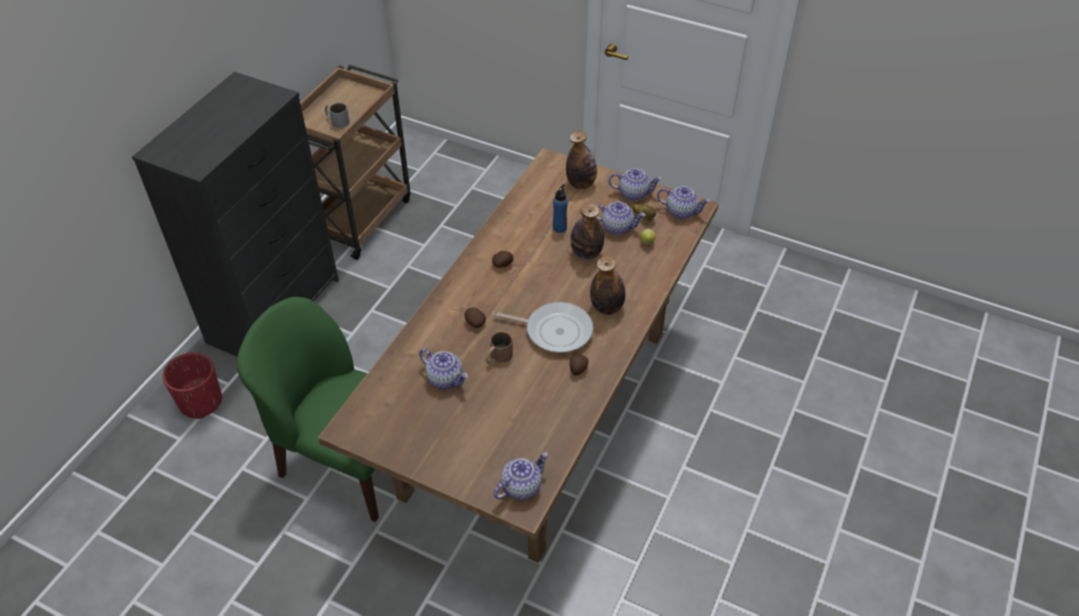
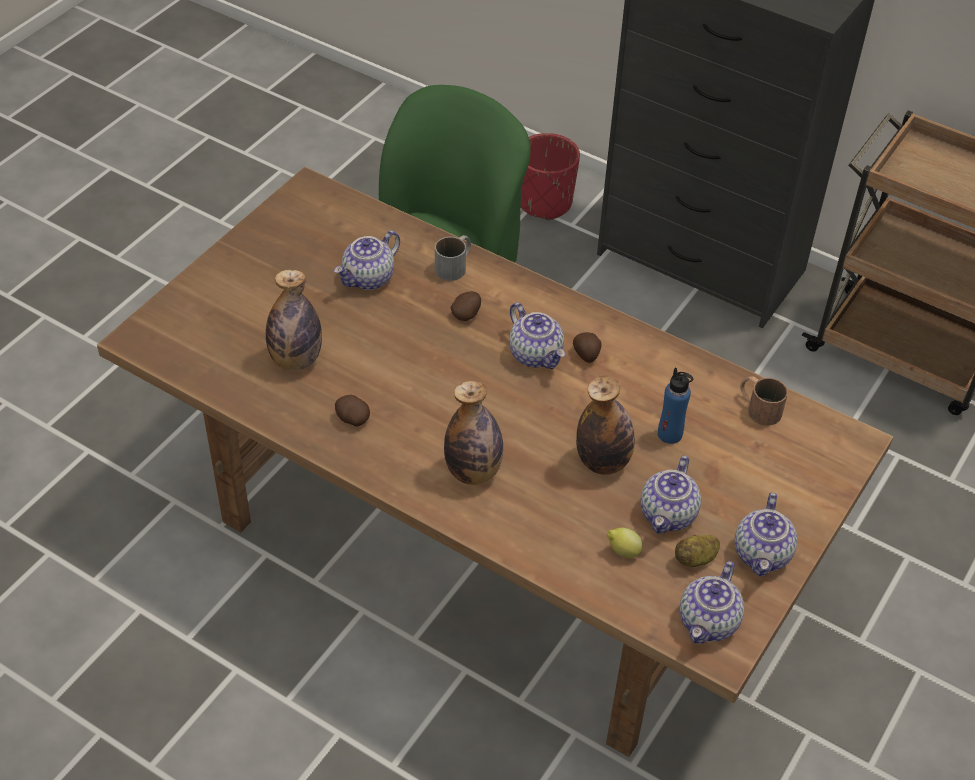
camera: 95 degrees right, 0 degrees up
grey mug [325,103,350,128] -> grey mug moved to [435,235,471,281]
brown mug [485,332,513,364] -> brown mug moved to [740,376,788,426]
frying pan [492,302,593,353] -> none
teapot [493,452,548,500] -> teapot moved to [509,303,565,369]
bottle [566,131,597,189] -> bottle moved to [266,270,322,370]

